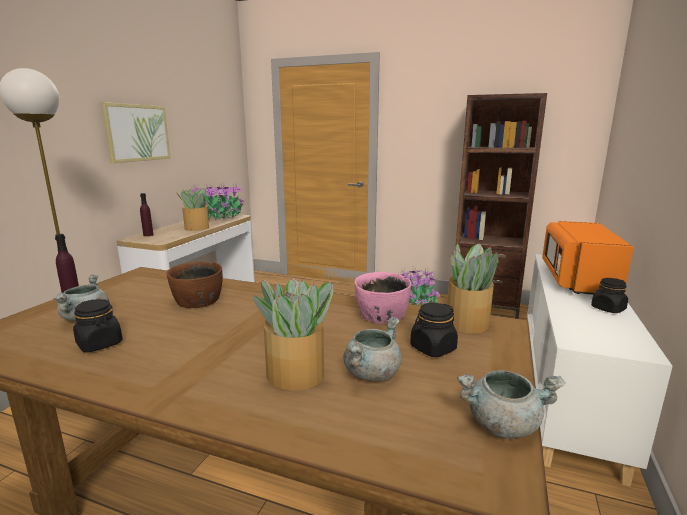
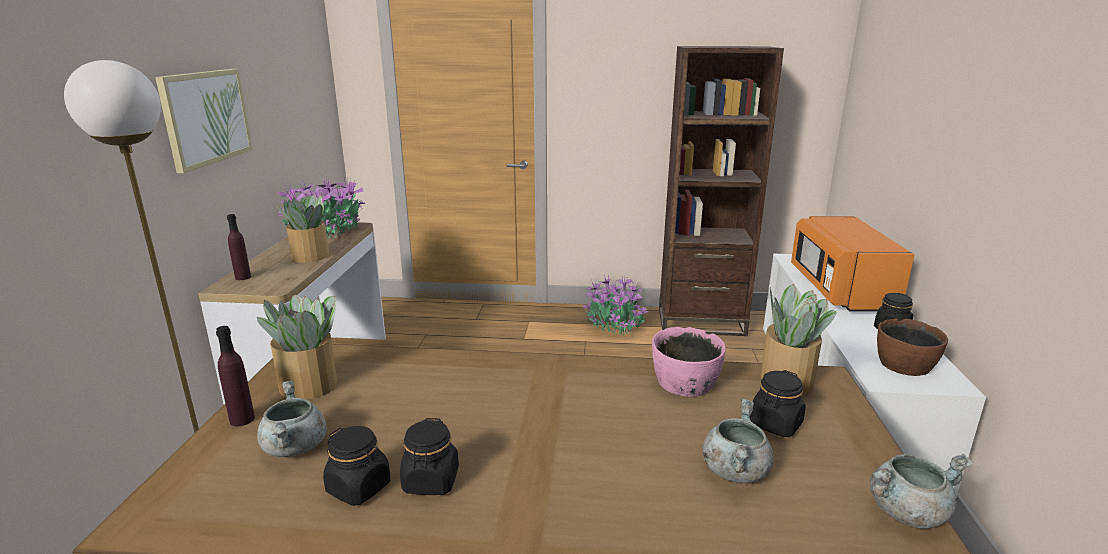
camera: 15 degrees left, 5 degrees up
brown bowl [166,261,223,308] -> brown bowl moved to [877,319,948,376]
potted plant [253,278,333,390] -> potted plant moved to [257,295,338,399]
none -> black jar [400,418,459,495]

